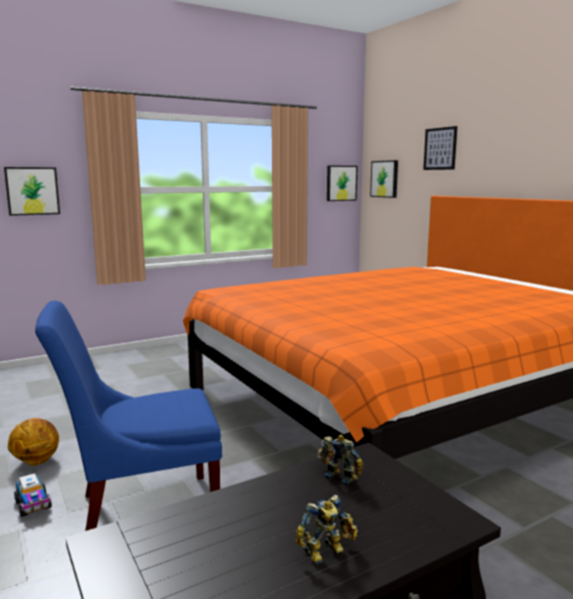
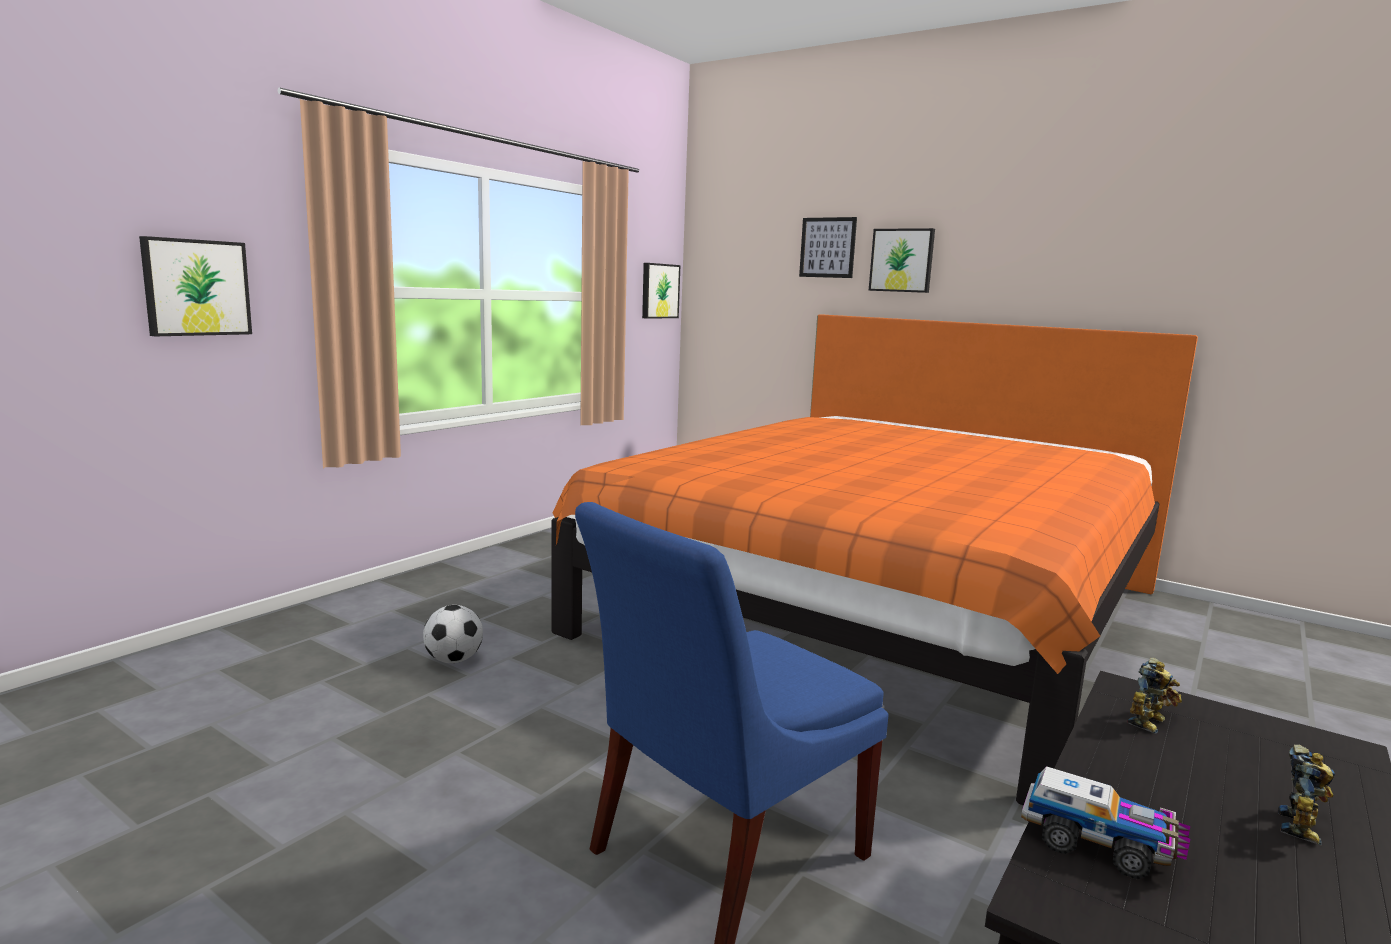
camera: 25 degrees left, 0 degrees up
basketball [8,418,59,466] -> none
toy truck [14,473,52,517] -> toy truck moved to [1021,766,1190,879]
toy robot [318,434,363,486] -> toy robot turned 120 degrees clockwise [1128,658,1182,734]
picture [370,160,398,198] -> picture moved to [869,228,935,293]
none -> football [423,605,483,663]

